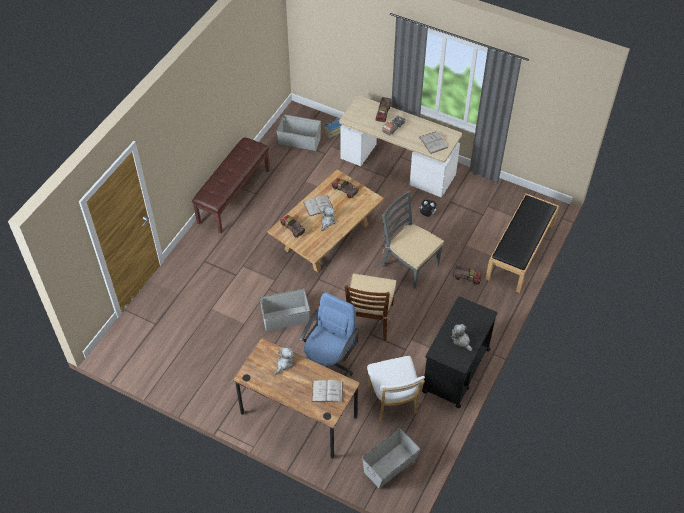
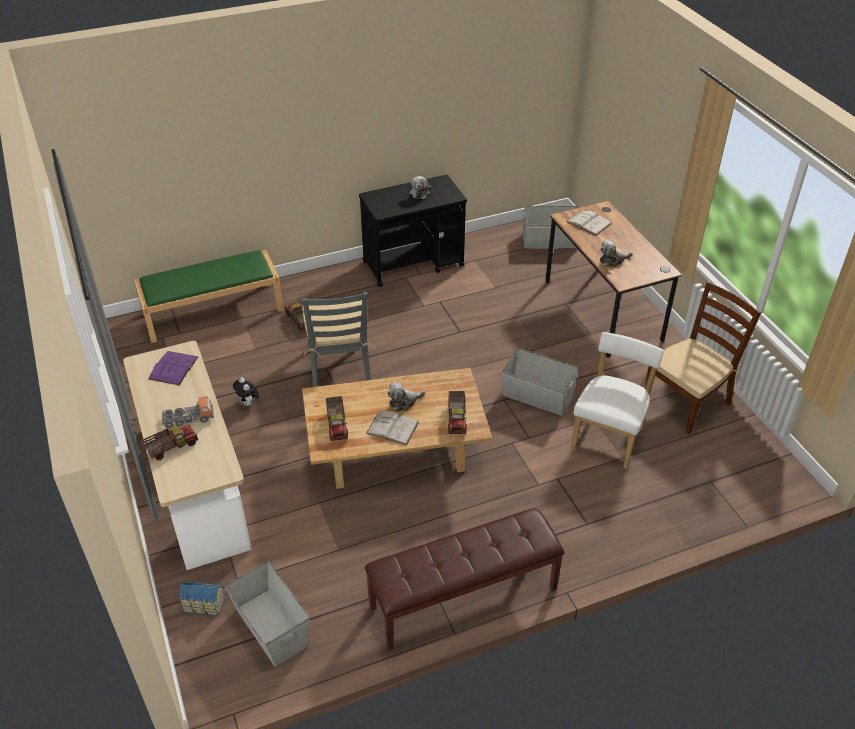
camera: 140 degrees left, 10 degrees down
blue office chair [300,292,359,376] -> none
brown chair [345,273,396,341] -> brown chair moved to [645,281,761,434]
white chair [367,356,425,421] -> white chair moved to [570,332,664,469]
white book [419,131,448,154] -> purple book [148,351,198,386]
black bench [485,194,559,293] -> green bench [134,250,283,343]

